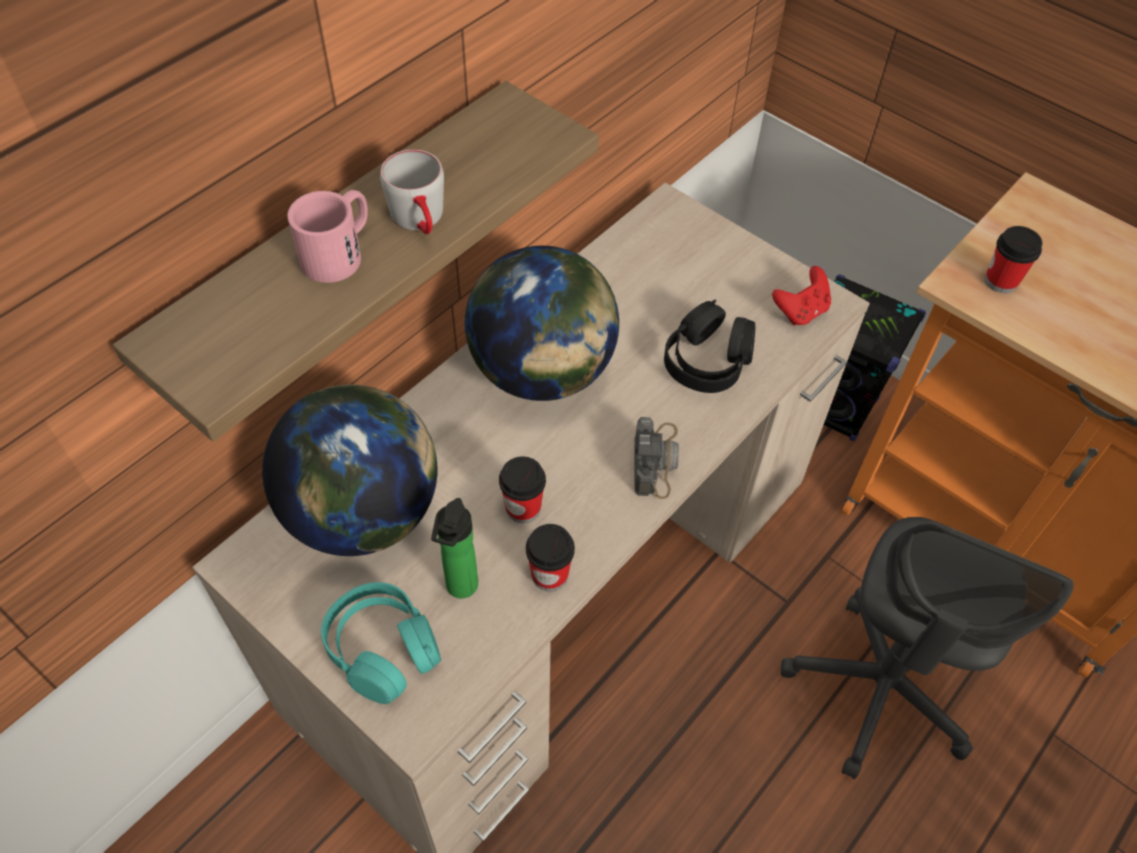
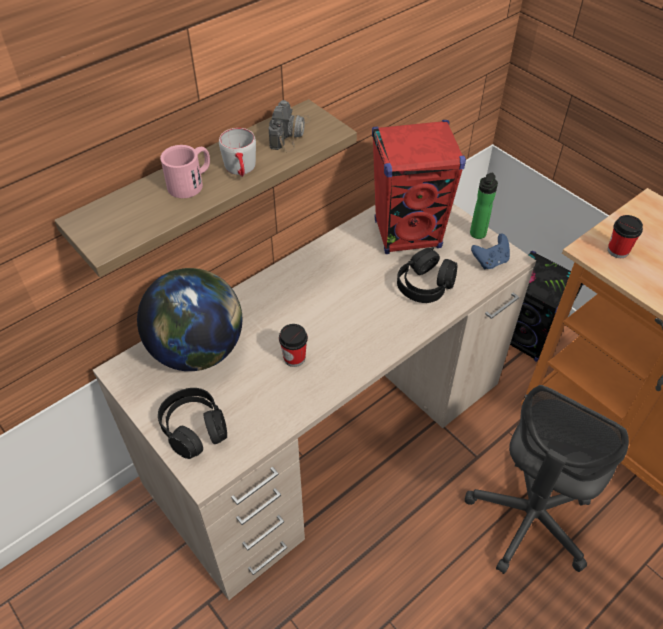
camera: 10 degrees right, 5 degrees down
turquoise headphones [321,582,441,704] -> black headphones [158,388,227,459]
bottle [431,498,478,599] -> bottle moved to [470,173,498,239]
globe [465,246,619,401] -> none
cup [526,524,575,591] -> none
camera [634,417,679,499] -> camera moved to [269,100,311,152]
red game controller [772,266,831,326] -> blue game controller [471,234,510,269]
none -> red speaker [372,120,466,254]

